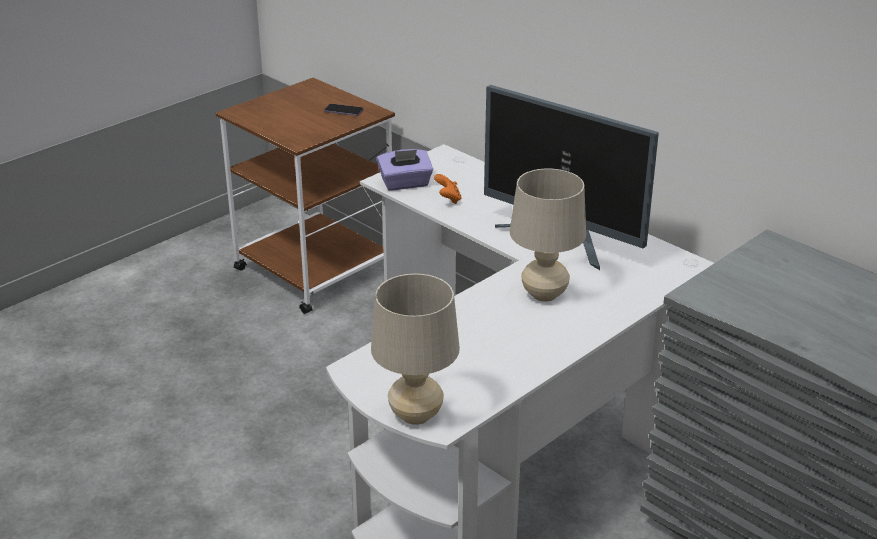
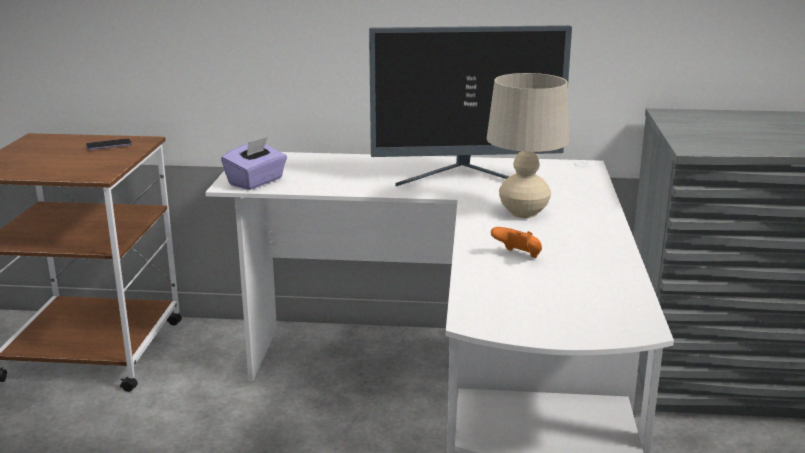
camera: 40 degrees left, 10 degrees down
beige table lamp [371,274,460,425] -> none
orange game controller [434,174,462,204] -> orange game controller moved to [491,227,542,258]

